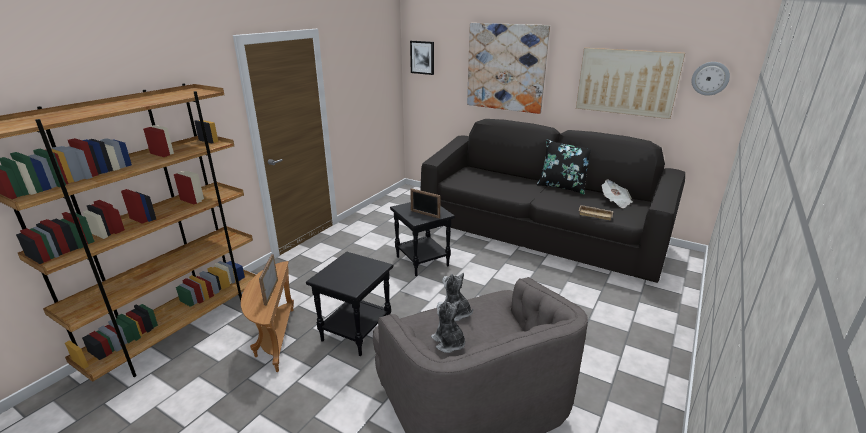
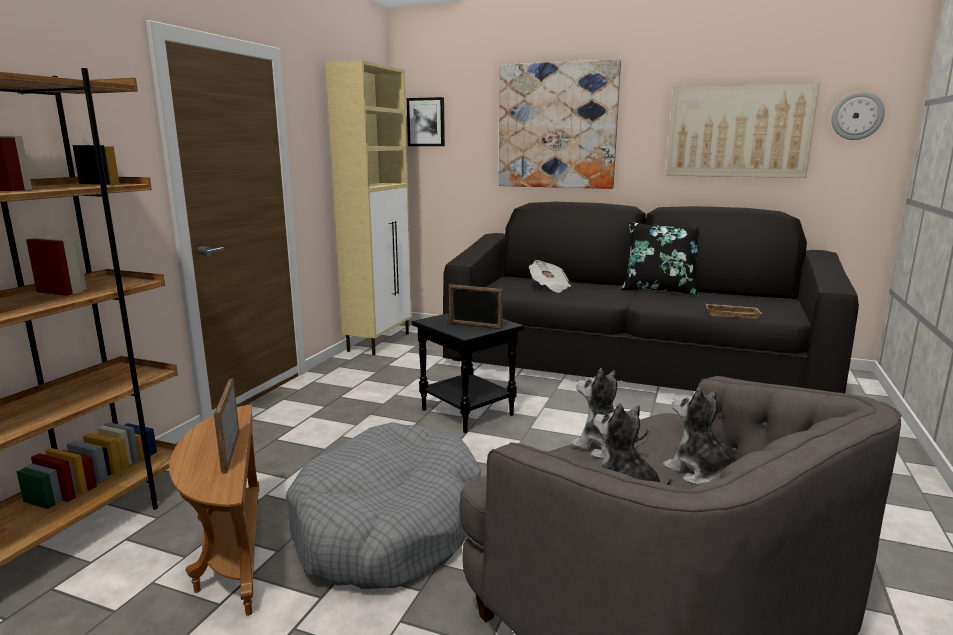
camera: 10 degrees left, 10 degrees down
black side table [306,252,393,356] -> grey dog bed [286,422,481,589]
newspaper [602,180,633,208] -> newspaper moved to [529,260,571,293]
none -> beige cabinet [326,60,412,355]
none -> plush toy [663,387,736,485]

